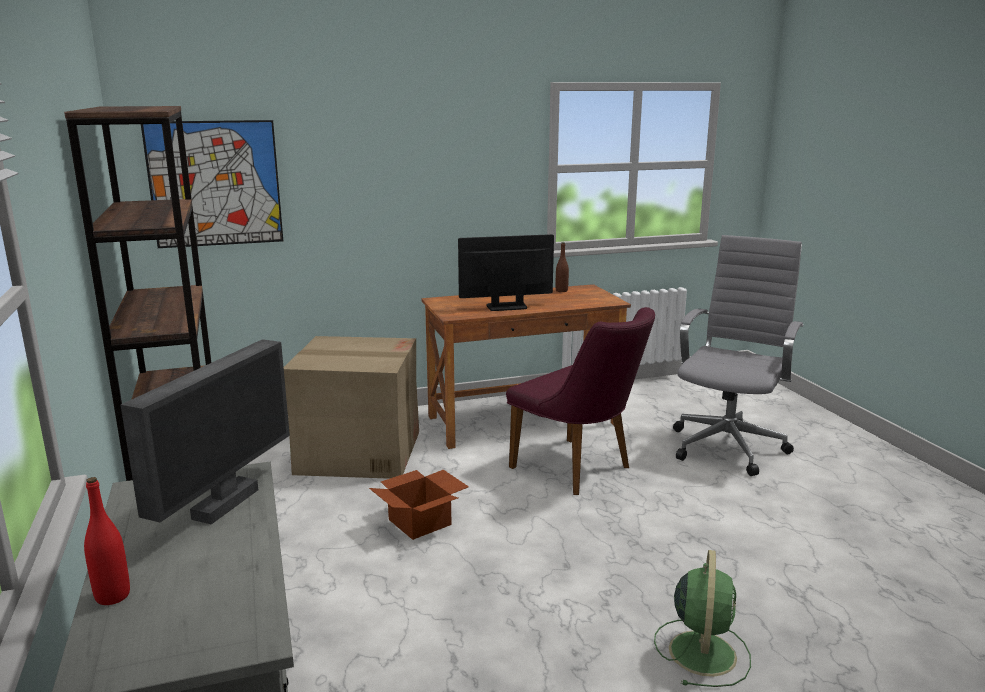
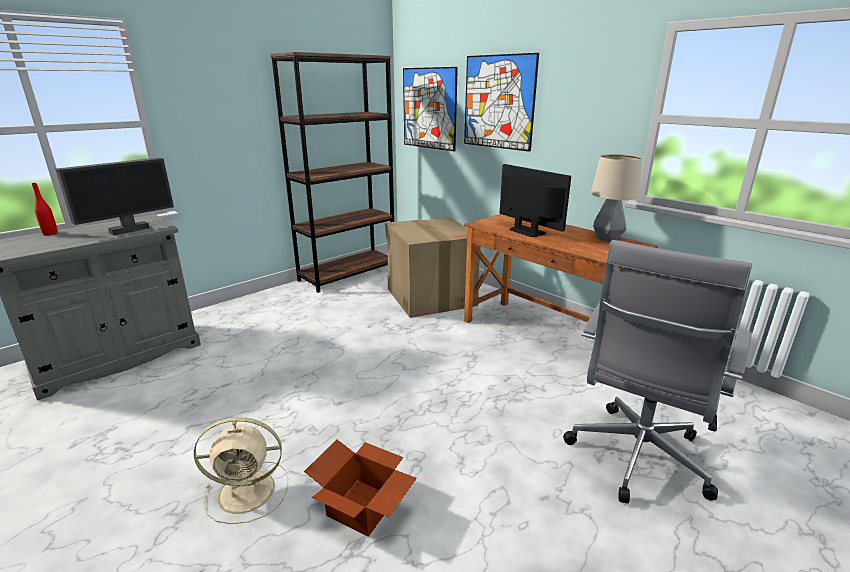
camera: 65 degrees right, 5 degrees up
monitor [121,339,290,524] -> monitor turned 45 degrees counterclockwise [55,158,174,236]
cardboard box [369,470,469,540] -> cardboard box moved to [304,439,417,537]
purple chair [506,307,655,495] -> none
brown bottle [556,242,569,292] -> table lamp [591,154,642,242]
green fan [654,550,751,687] -> beige fan [194,417,288,524]
grey office chair [673,235,803,476] -> grey office chair turned 120 degrees clockwise [563,240,752,504]
none -> picture [464,53,539,152]

